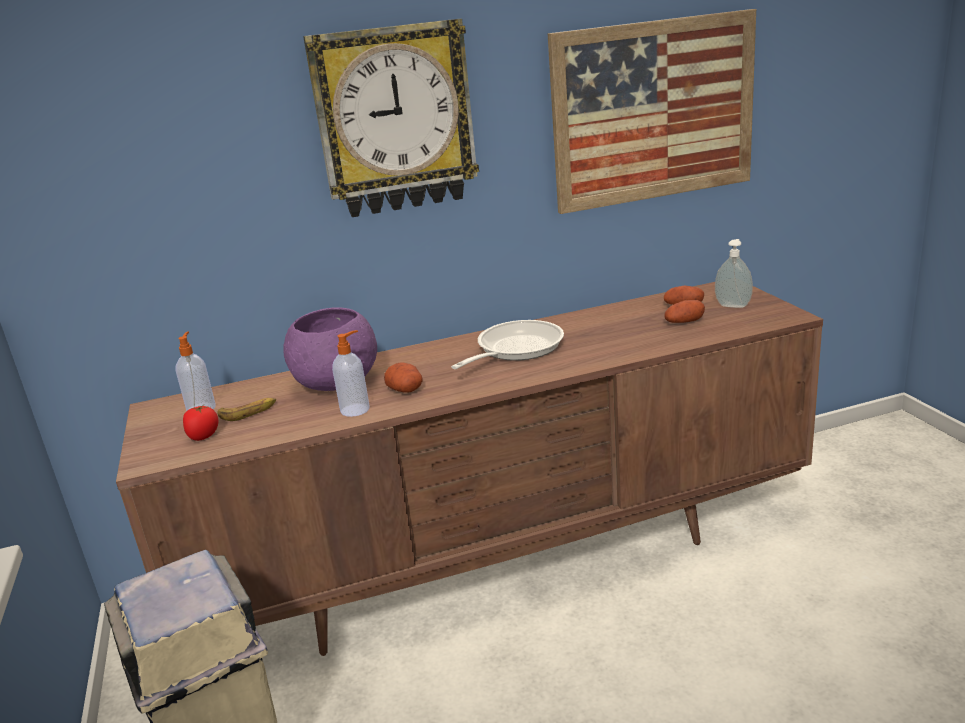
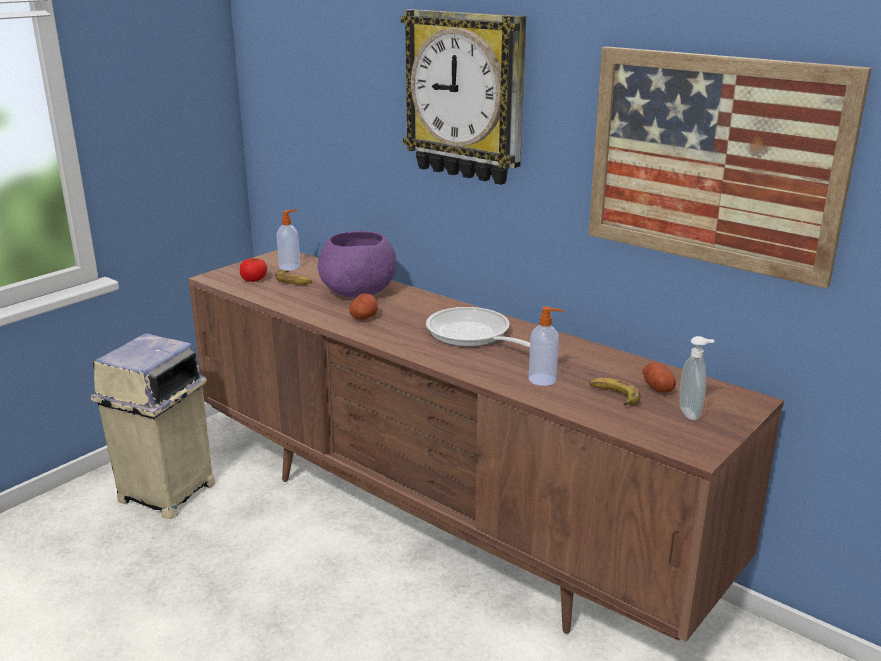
camera: 55 degrees right, 0 degrees up
soap dispenser [332,330,370,417] -> soap dispenser moved to [528,306,563,386]
frying pan [451,320,564,369] -> frying pan turned 135 degrees counterclockwise [426,307,530,347]
potato [664,300,705,323] -> banana [589,378,640,406]

